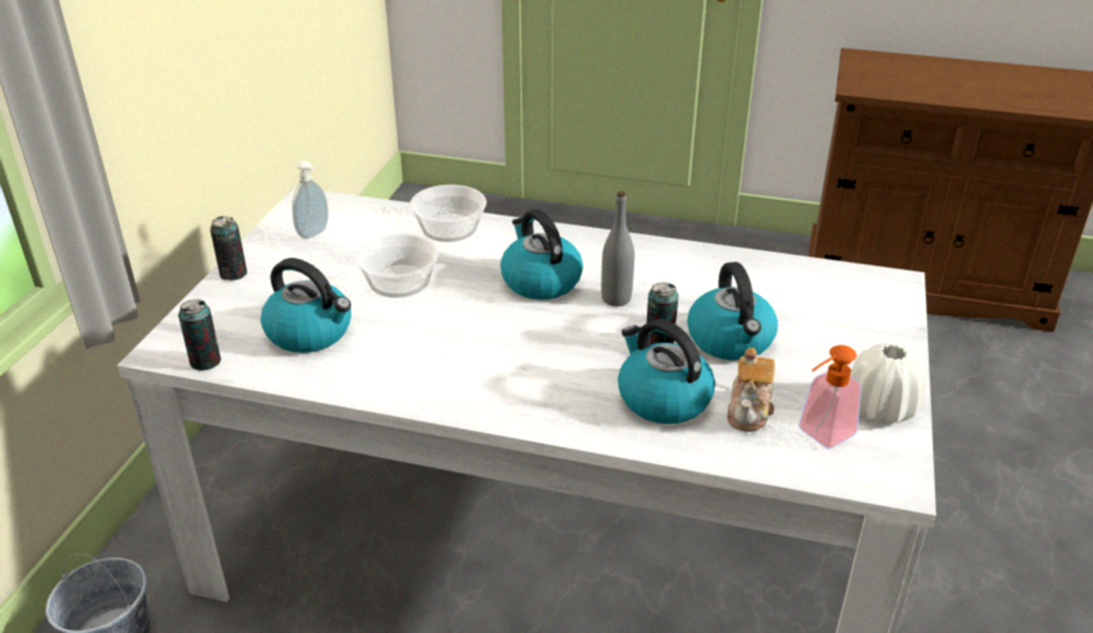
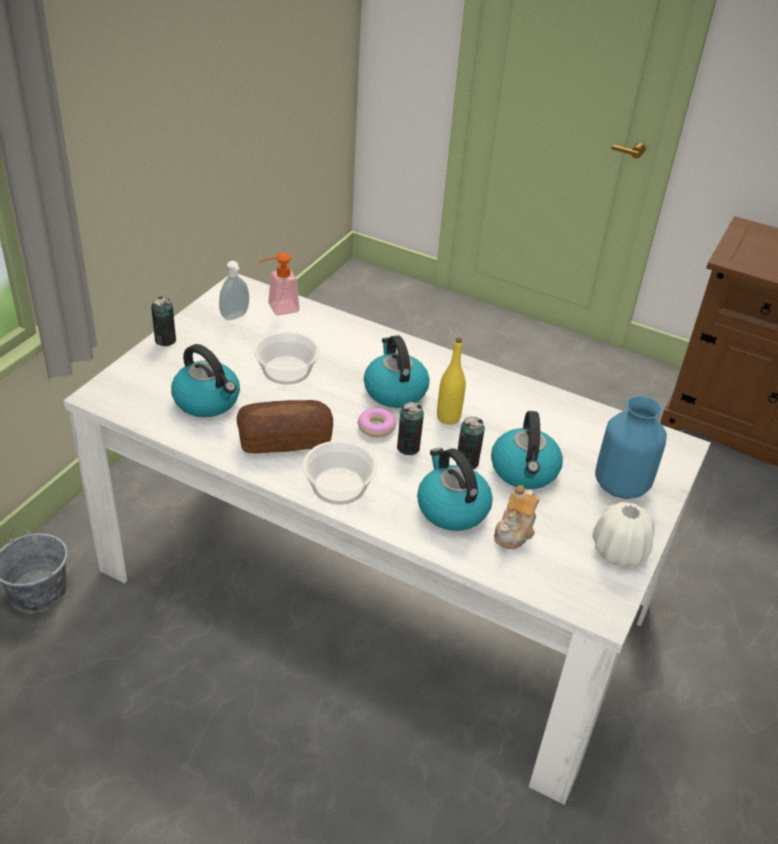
camera: 10 degrees right, 5 degrees up
can [178,299,221,371] -> can moved to [397,402,424,455]
bowl [410,185,487,242] -> bowl moved to [302,441,377,505]
grey bottle [601,191,635,307] -> yellow bottle [437,338,466,425]
soap dispenser [798,345,862,449] -> soap dispenser moved to [258,253,300,316]
none -> bread [237,400,333,454]
none -> donut [357,408,396,437]
none -> blue vase [595,396,667,499]

